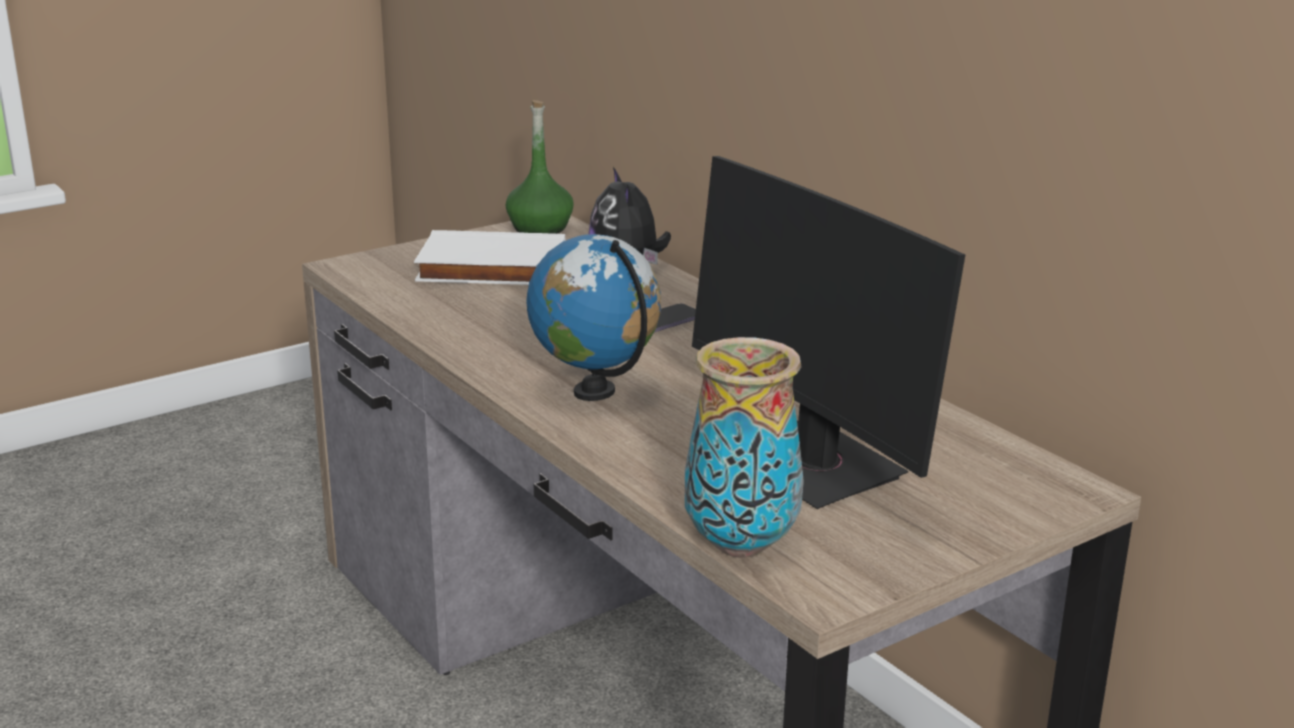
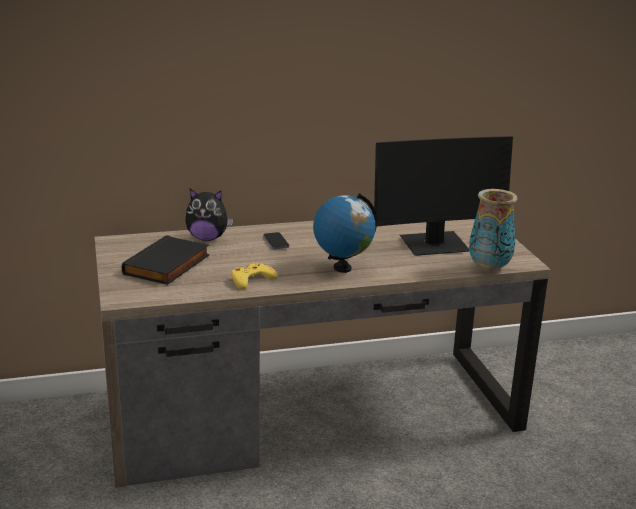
camera: 70 degrees left, 0 degrees up
white book [414,230,566,285] -> black book [122,235,209,285]
green bottle [506,100,573,234] -> none
none -> yellow game controller [231,263,278,289]

